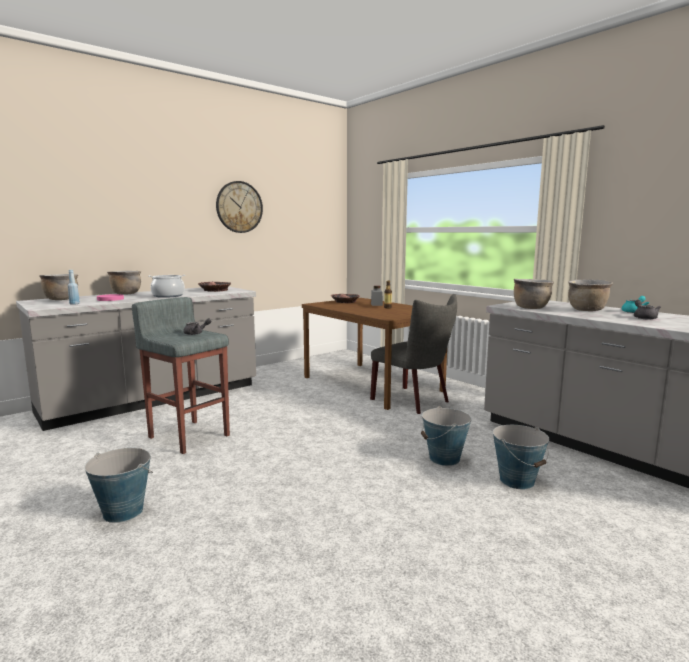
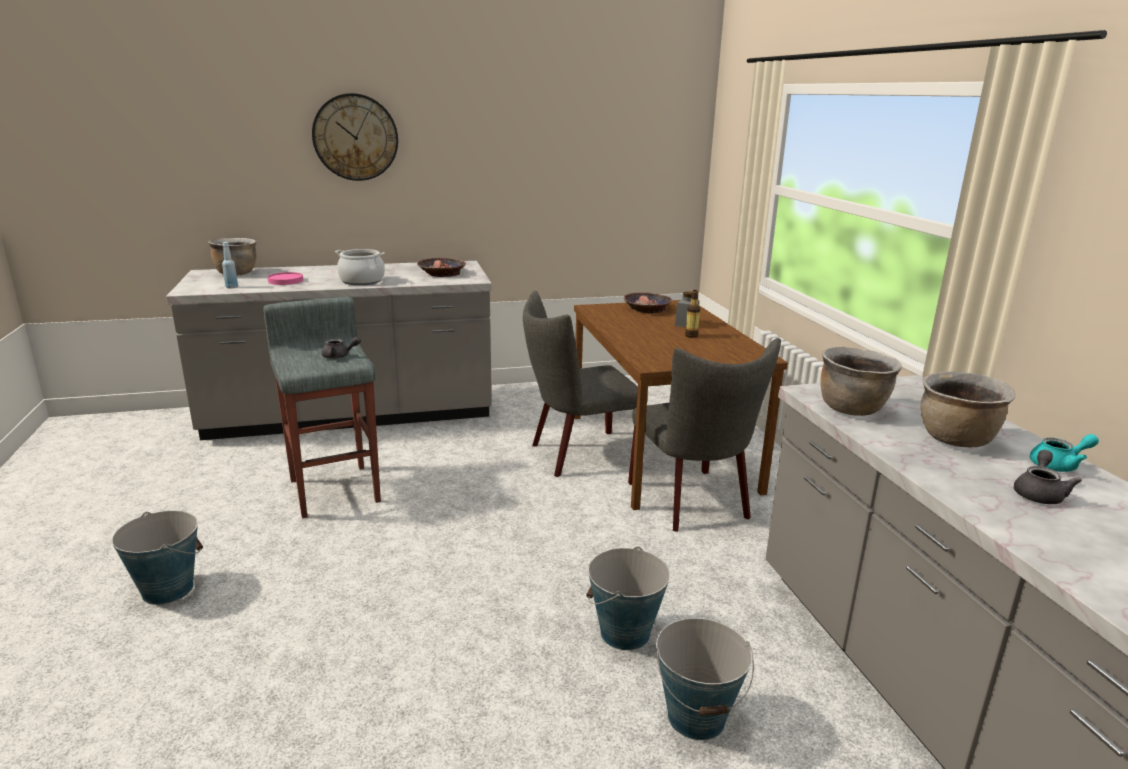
camera: 25 degrees right, 10 degrees up
brown cooking pot [107,271,141,295] -> none
wall clock [216,181,263,233] -> wall clock moved to [312,93,398,181]
none -> grey chair [523,291,638,477]

